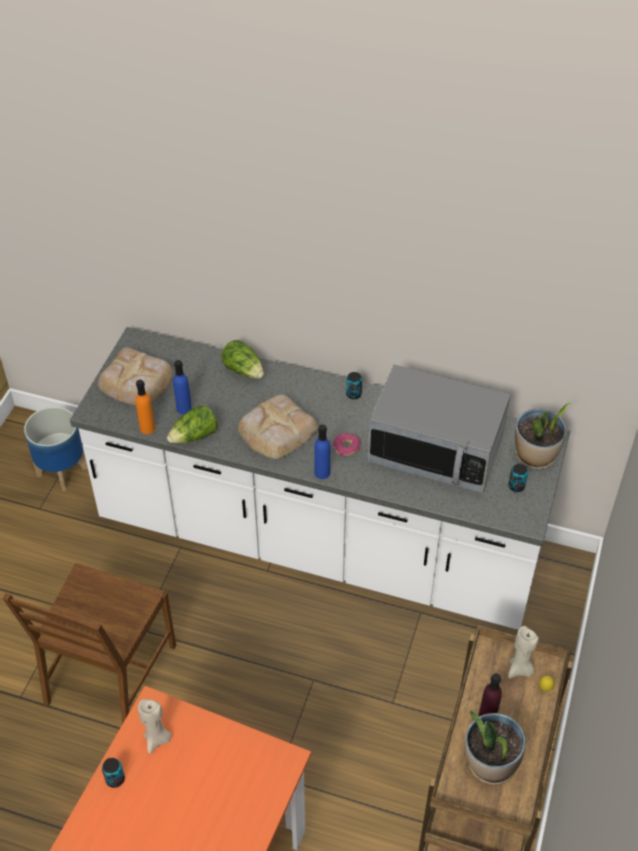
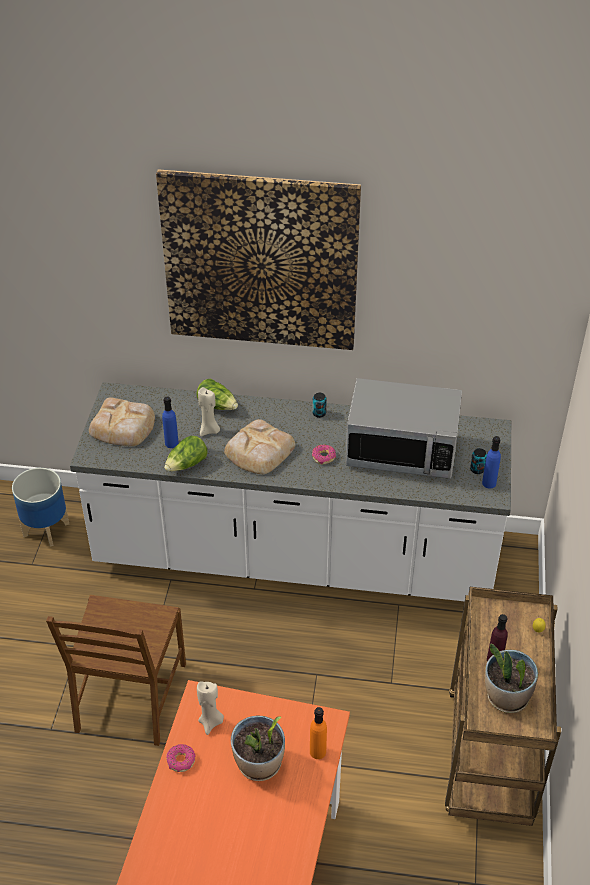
camera: 10 degrees left, 5 degrees down
can [102,758,125,788] -> donut [166,744,195,772]
orange bottle [135,380,155,434] -> orange bottle moved to [310,707,327,759]
blue bottle [314,424,330,479] -> blue bottle moved to [482,436,501,489]
beige candle [508,626,539,679] -> beige candle moved to [198,387,220,436]
potted plant [515,403,572,469] -> potted plant moved to [231,716,285,781]
none -> picture [156,169,361,350]

